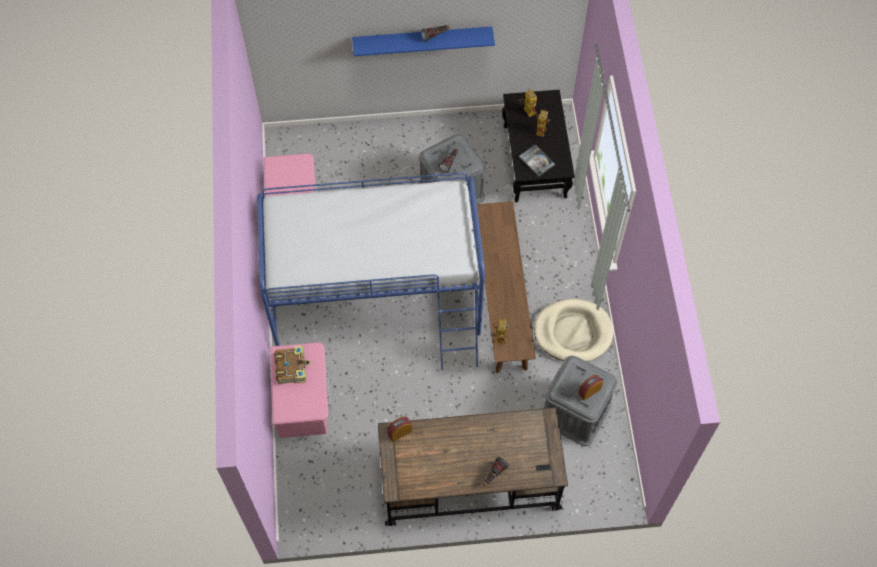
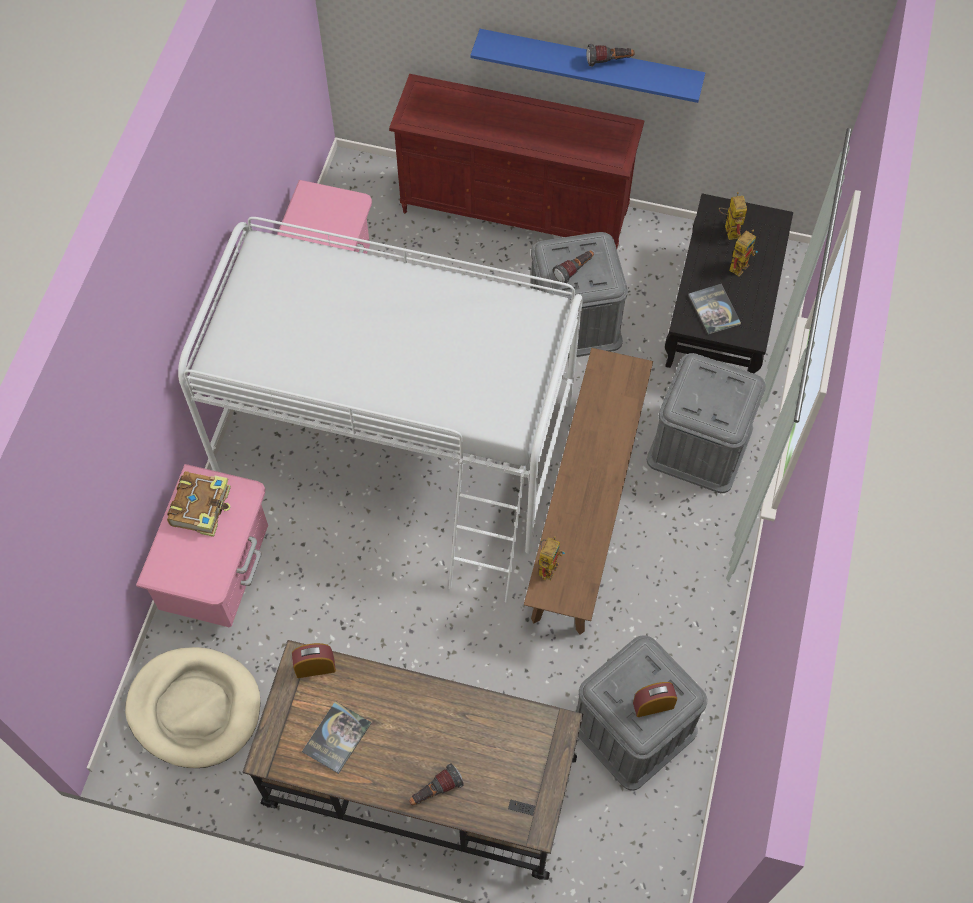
camera: 20 degrees right, 0 degrees up
blue bed [257,173,485,370] -> white bed [178,217,583,602]
beige dog bed [534,299,614,362] -> beige dog bed moved to [125,647,261,768]
none -> book [302,701,371,774]
none -> red dresser [389,74,644,249]
none -> grey storage box [647,353,766,493]

